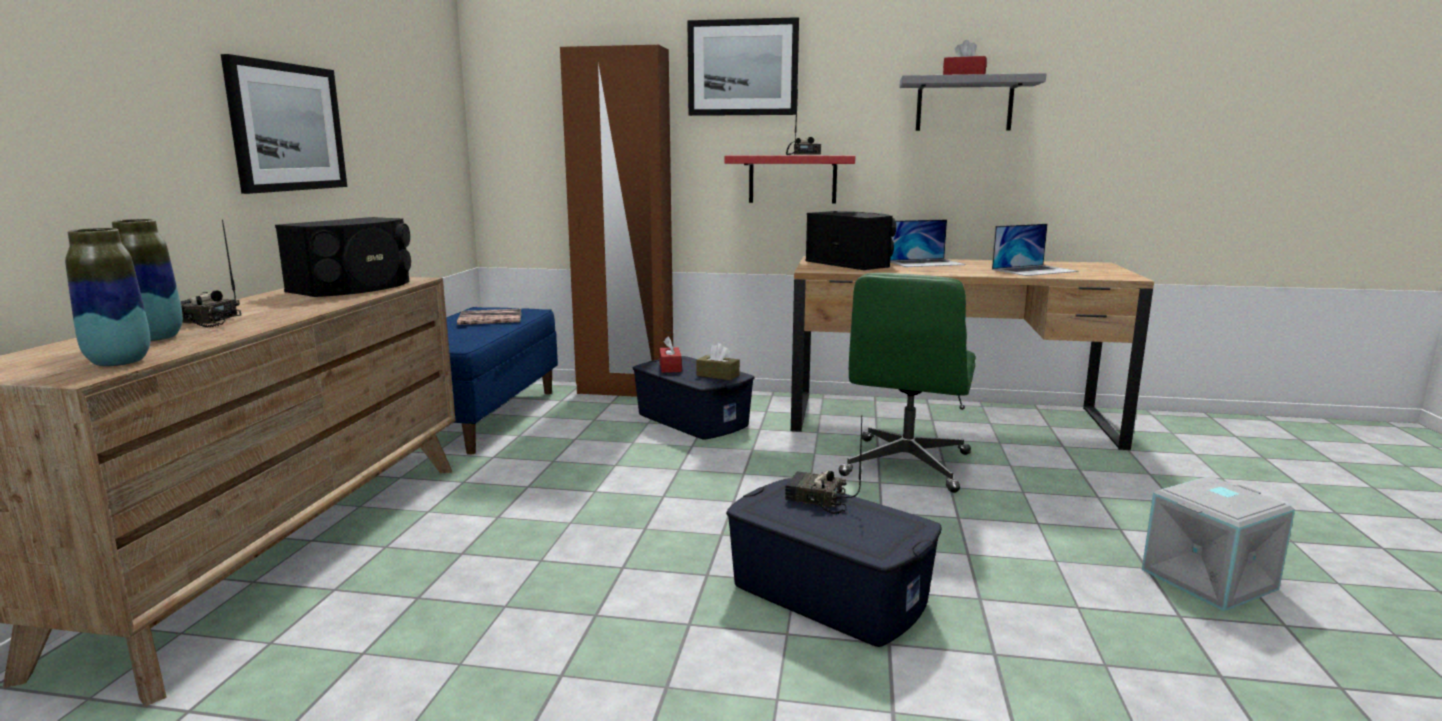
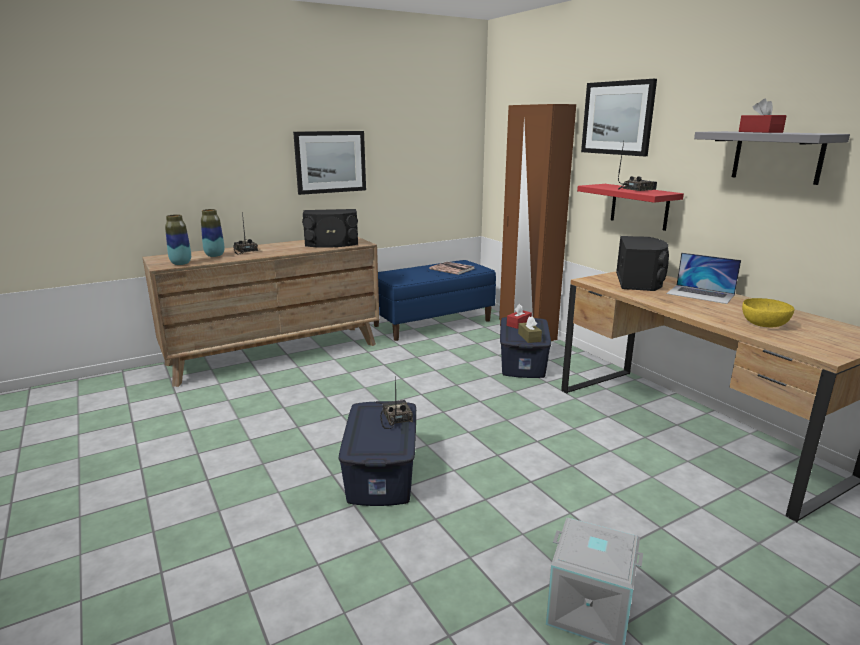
camera: 50 degrees right, 5 degrees up
green office chair [839,273,976,493] -> none
laptop [992,224,1079,276] -> yellow bowl [742,298,794,328]

